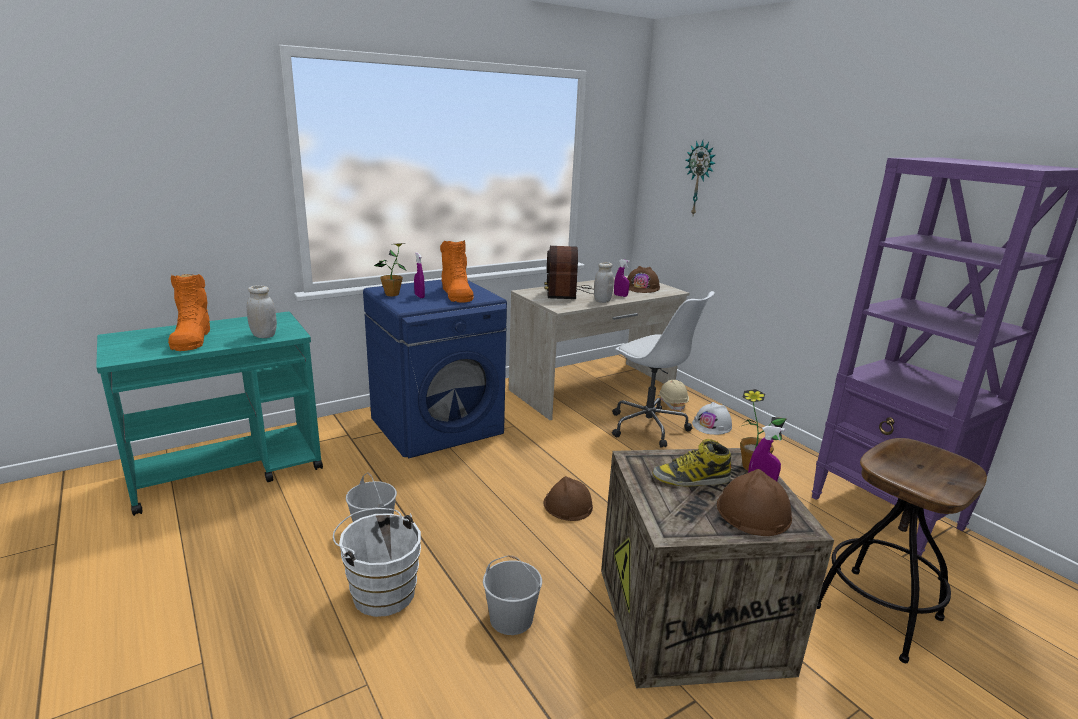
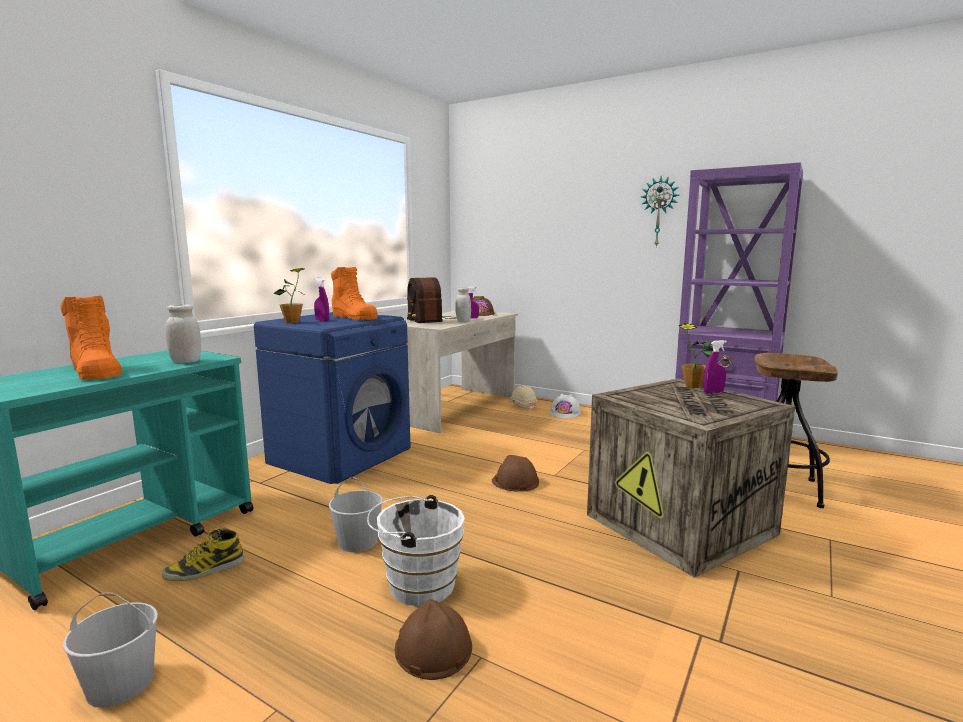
camera: 25 degrees left, 10 degrees down
white bucket [483,555,542,635] -> white bucket moved to [63,592,158,707]
white office chair [612,291,715,448] -> none
boot [652,439,731,487] -> boot moved to [162,528,244,581]
wall clock [686,141,716,215] -> wall clock moved to [641,176,679,248]
brown hard hat [717,469,792,536] -> brown hard hat moved to [395,599,472,680]

